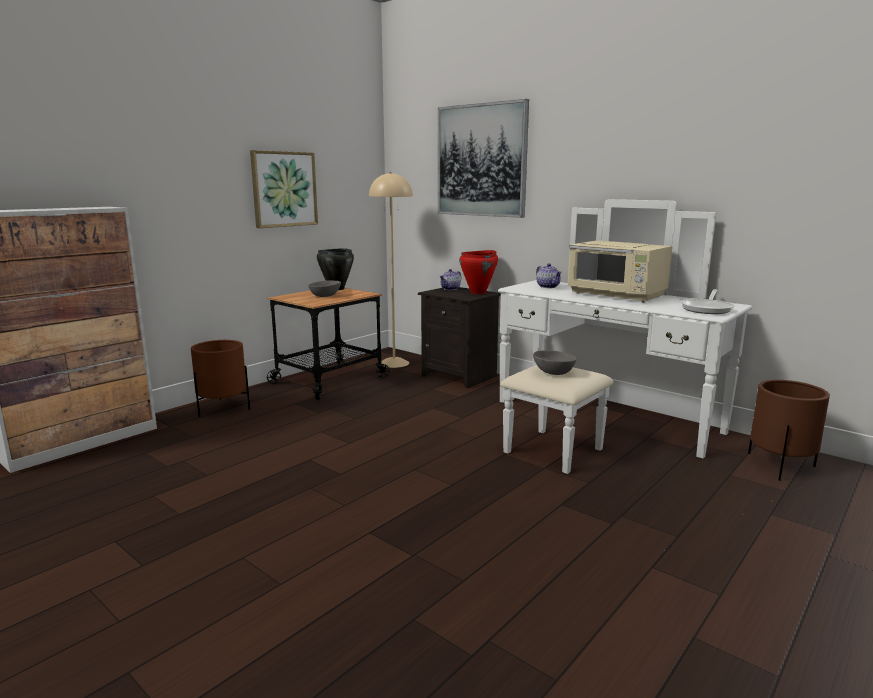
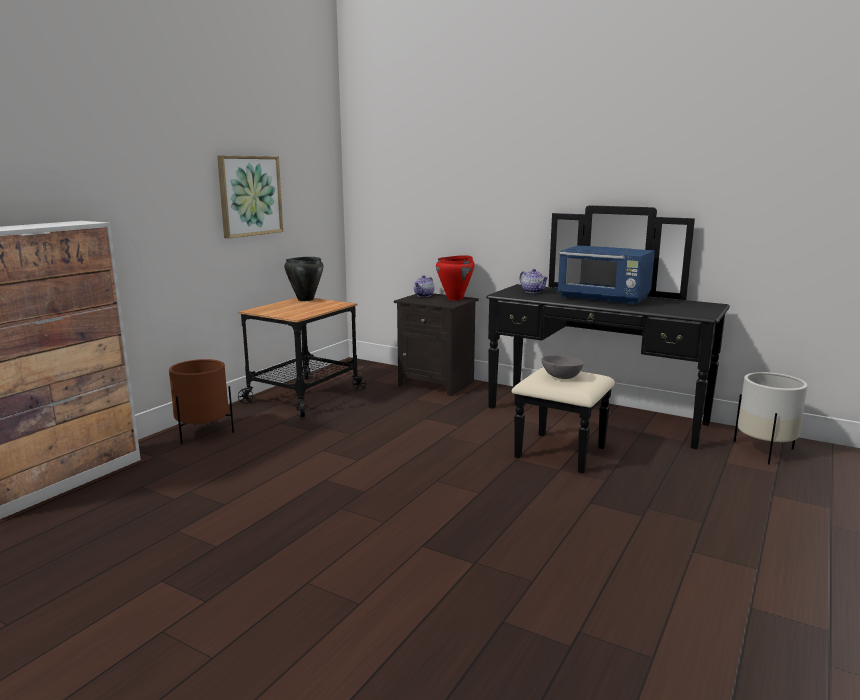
camera: 10 degrees left, 0 degrees up
grey bowl [308,280,341,297] -> none
beige floor lamp [369,172,413,368] -> none
picture [438,99,529,218] -> none
white dresser [498,199,752,474] -> black dresser [486,205,730,473]
beige microwave [568,241,672,302] -> blue microwave [558,246,655,305]
frying pan [680,289,734,314] -> none
brown planter [748,380,830,481] -> white planter [734,372,808,464]

